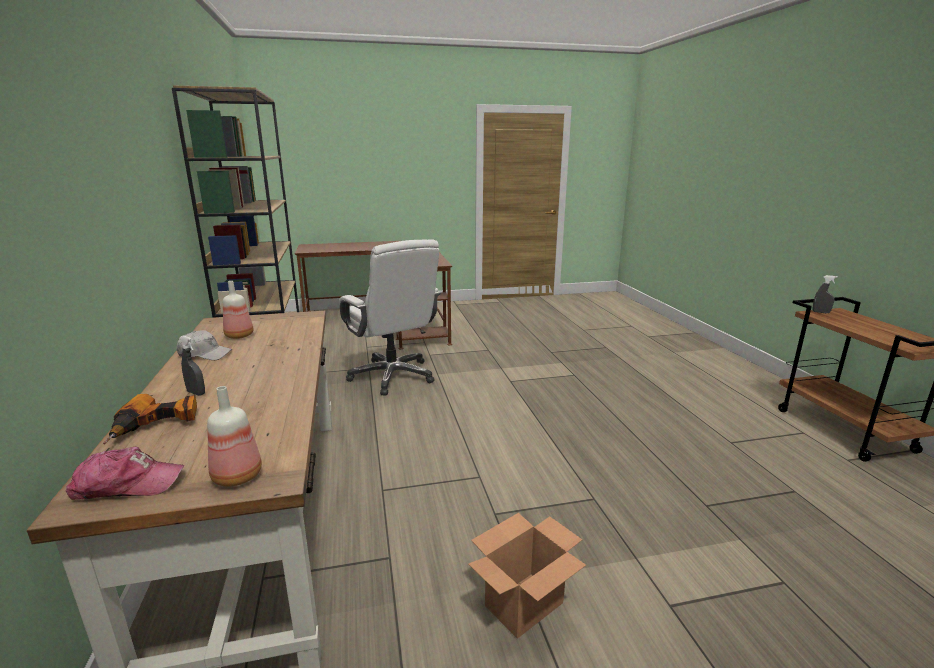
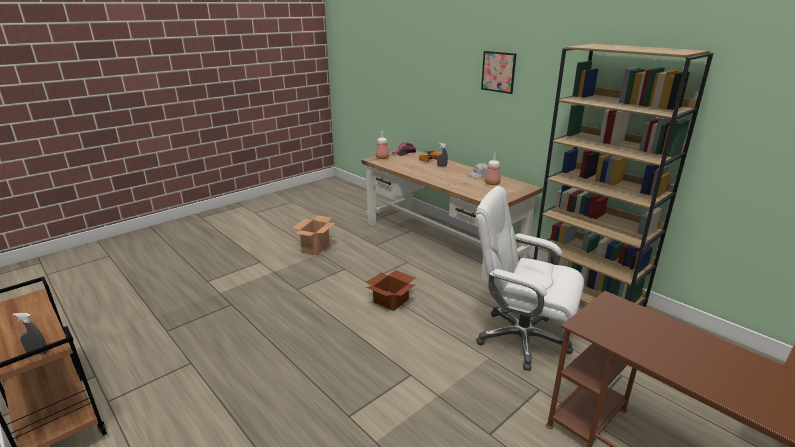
camera: 150 degrees right, 5 degrees up
none -> cardboard box [366,270,415,311]
none -> picture [481,51,516,94]

